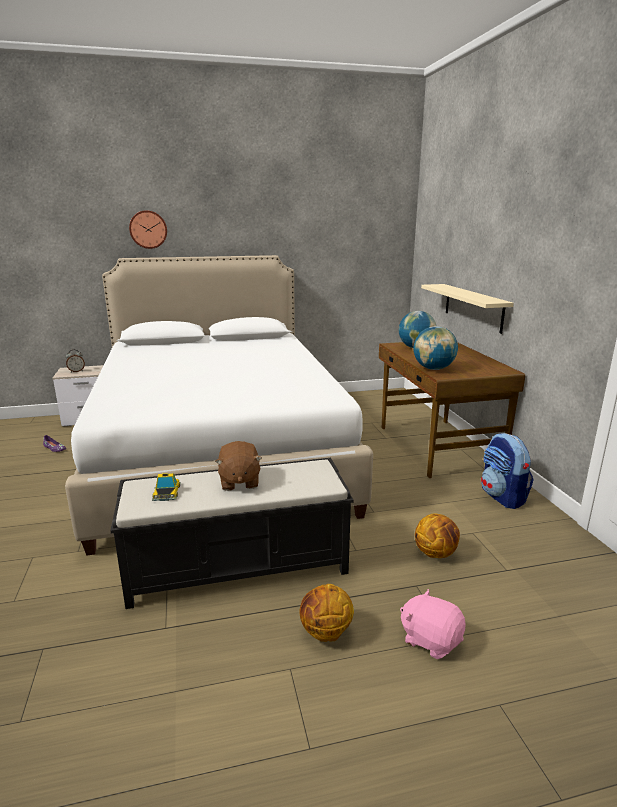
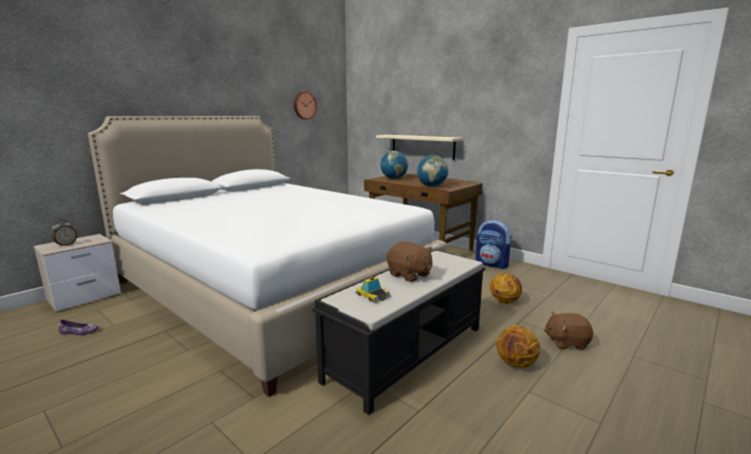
camera: 35 degrees left, 5 degrees down
wall clock [129,210,167,249] -> wall clock moved to [294,92,317,120]
pink plush toy [400,589,466,659] -> brown plush toy [544,312,593,350]

